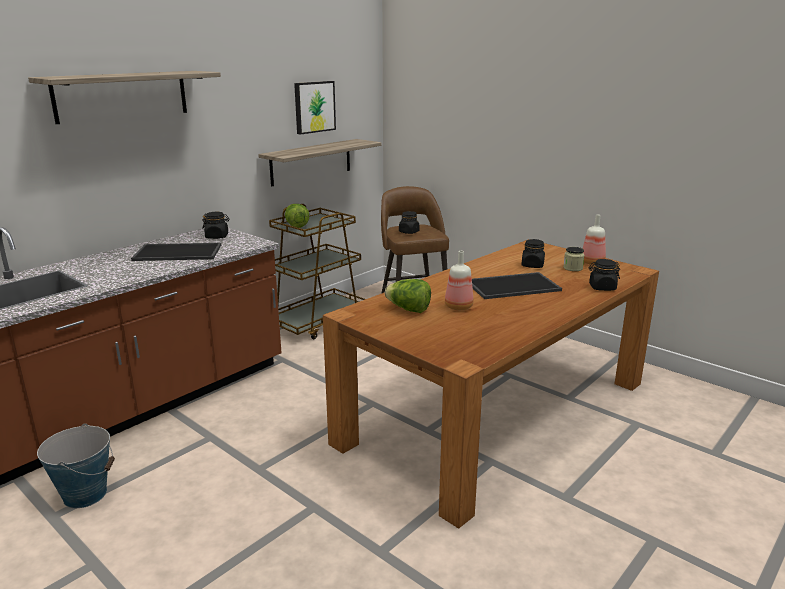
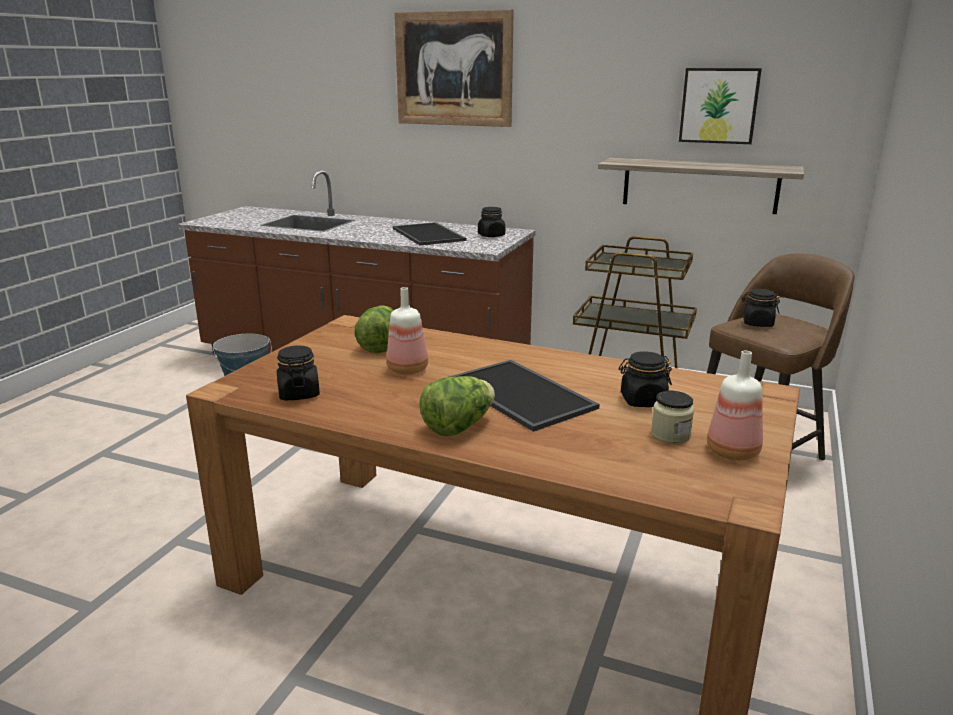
camera: 70 degrees right, 0 degrees up
shelf [28,71,221,124] -> picture [394,9,514,127]
lettuce [285,204,309,228] -> lettuce moved to [419,376,495,436]
black jar [589,259,620,291] -> black jar moved to [276,346,320,401]

